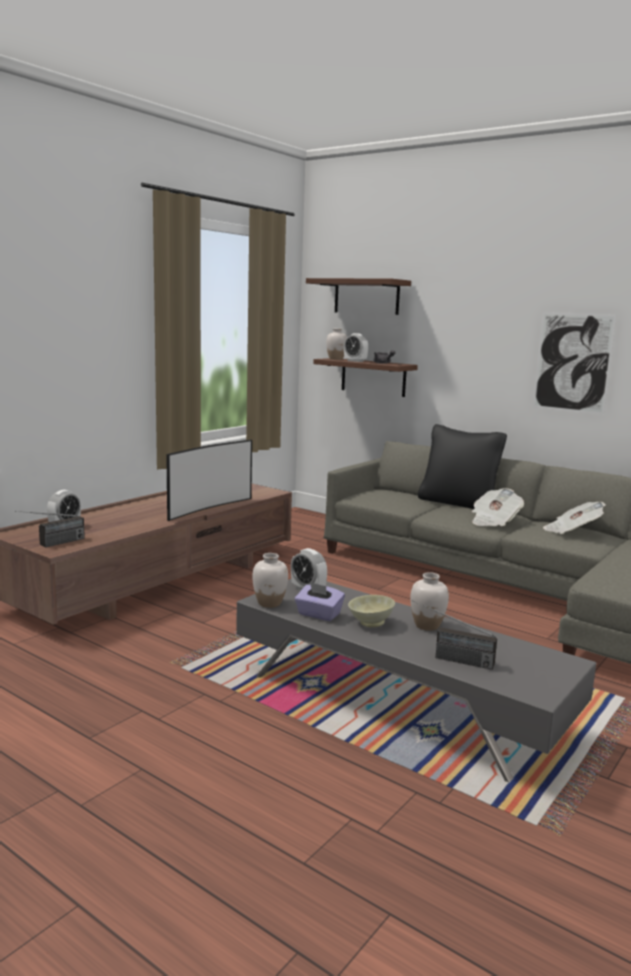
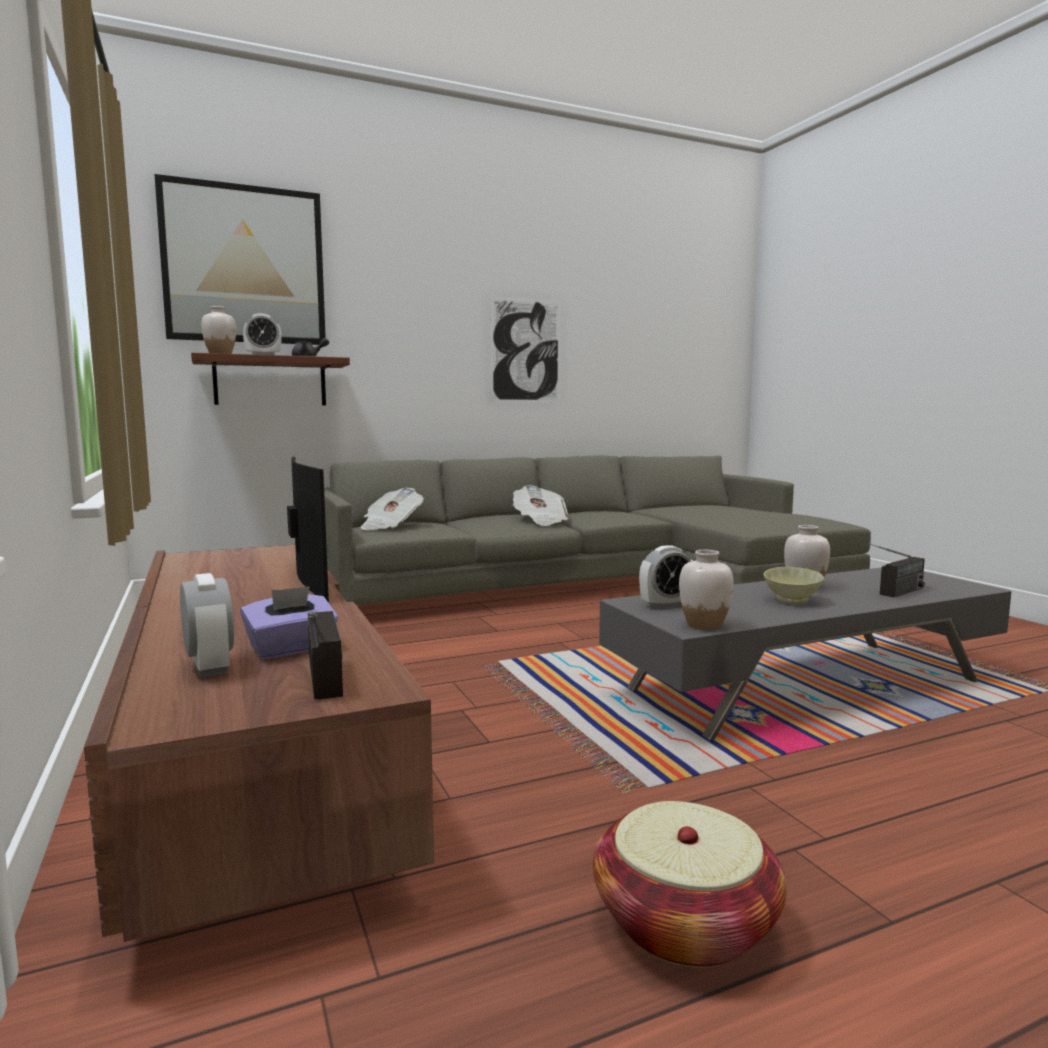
camera: 60 degrees left, 5 degrees down
purple tissue box [295,582,345,621] -> purple tissue box moved to [241,586,338,659]
brown shelf [306,278,411,315] -> picture [154,174,326,345]
black pillow [418,424,507,509] -> none
newspaper [543,502,606,534] -> newspaper moved to [360,488,423,530]
none -> basket [593,801,787,968]

